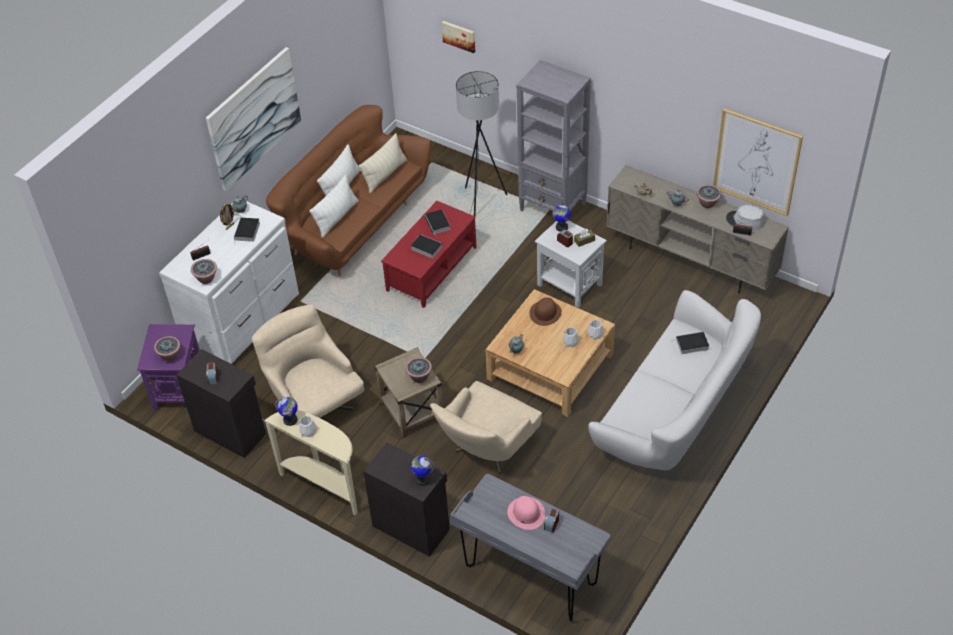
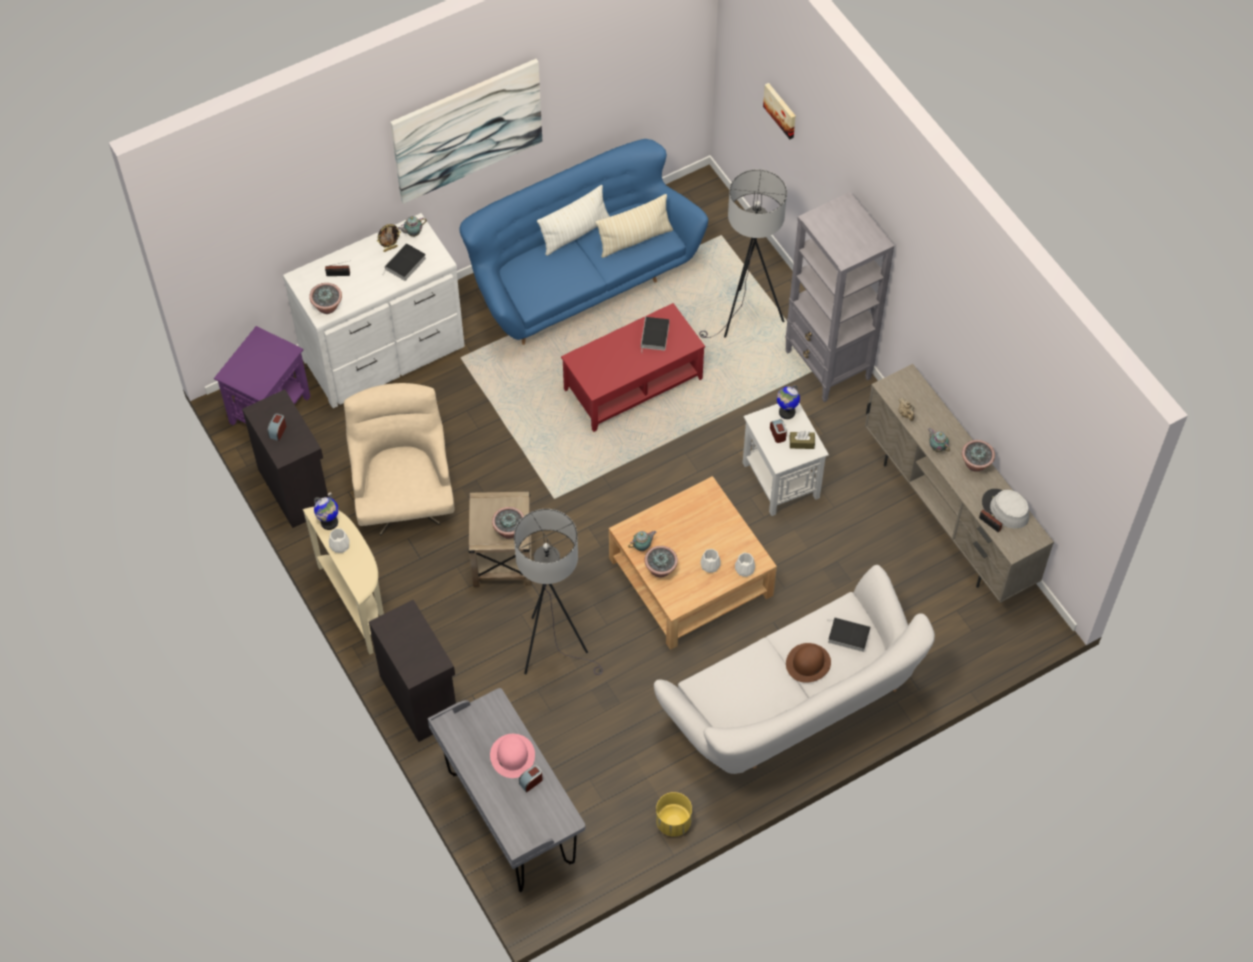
camera: 25 degrees right, 10 degrees up
potted plant [154,336,180,361] -> potted plant moved to [644,546,678,577]
brown sofa [266,105,431,276] -> blue sofa [459,139,708,345]
white pillow [309,175,359,238] -> none
book [410,234,443,258] -> none
globe [411,456,435,486] -> none
beige armchair [430,381,542,474] -> grey floor lamp [514,509,603,675]
brown hat [530,297,562,326] -> brown hat moved to [786,643,831,683]
picture [713,109,803,216] -> none
none -> yellow planter [656,792,692,837]

